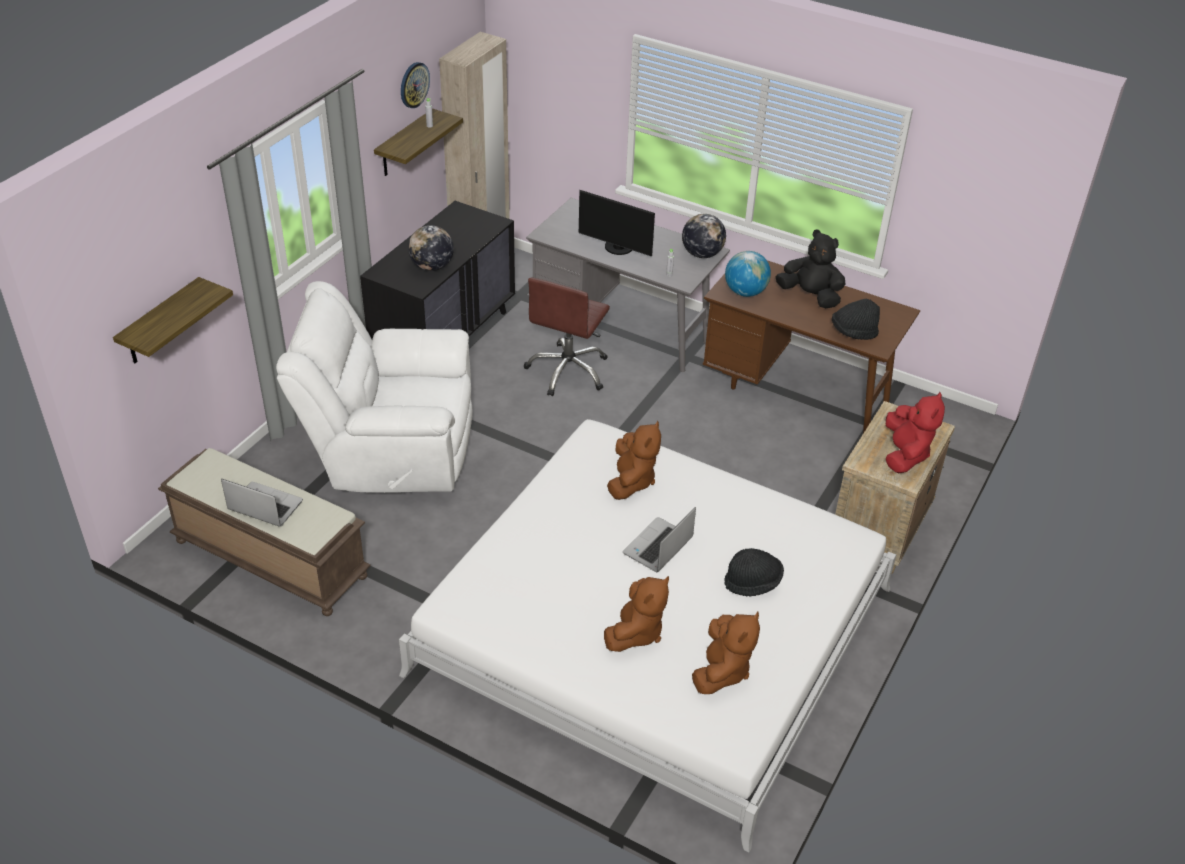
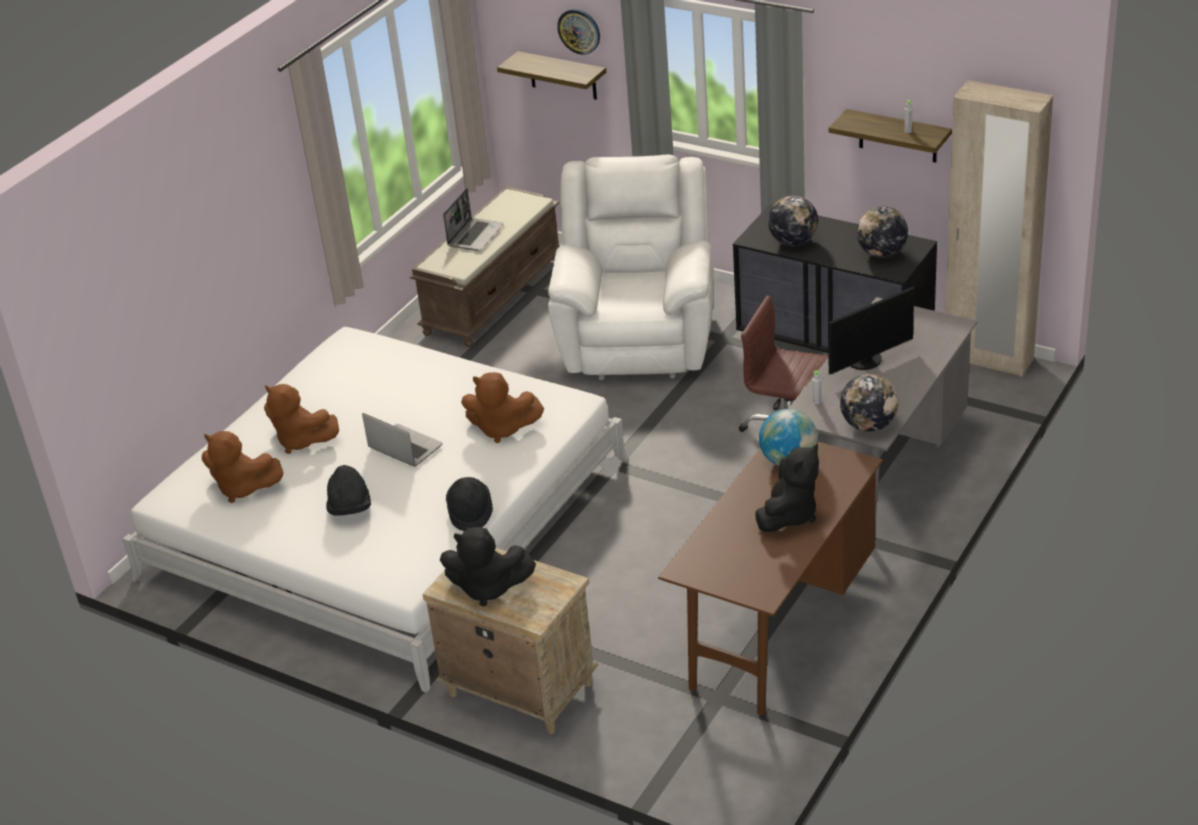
camera: 95 degrees right, 5 degrees down
wall clock [401,62,430,108] -> wall clock moved to [557,9,600,55]
monitor [579,190,655,256] -> monitor turned 150 degrees counterclockwise [828,286,914,374]
black hat [832,299,880,340] -> black hat moved to [446,477,493,531]
red plush toy [886,392,945,473] -> black plush toy [440,527,536,606]
none -> globe [857,206,908,258]

